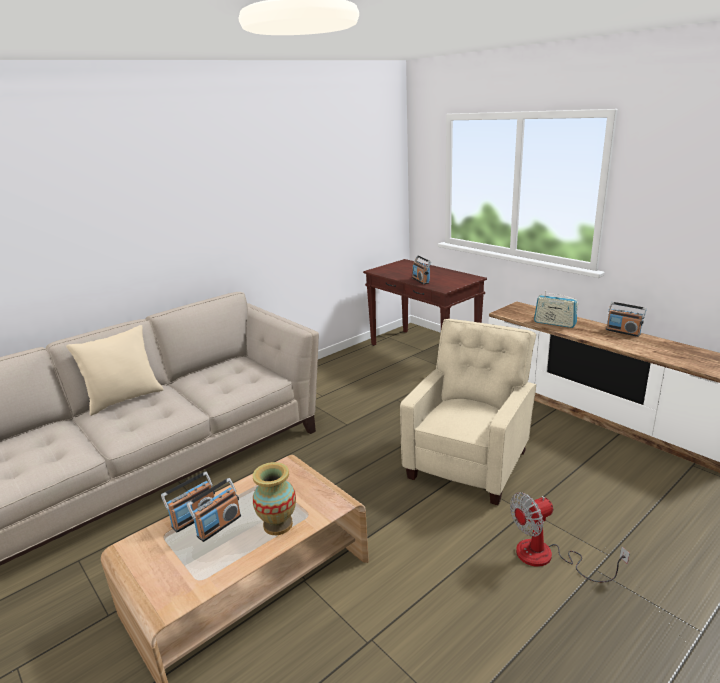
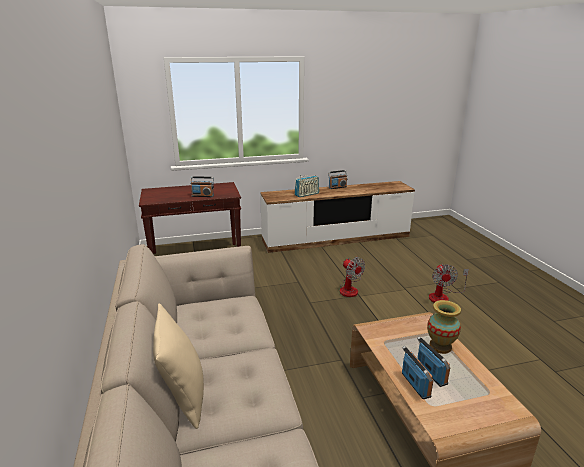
camera: 65 degrees left, 0 degrees up
beige armchair [400,319,536,505] -> fan [340,257,365,297]

